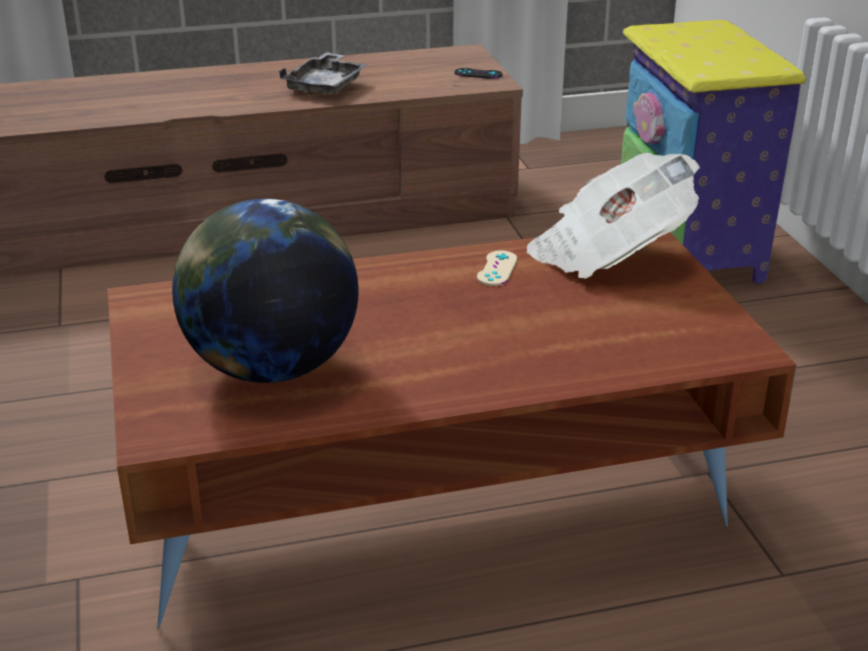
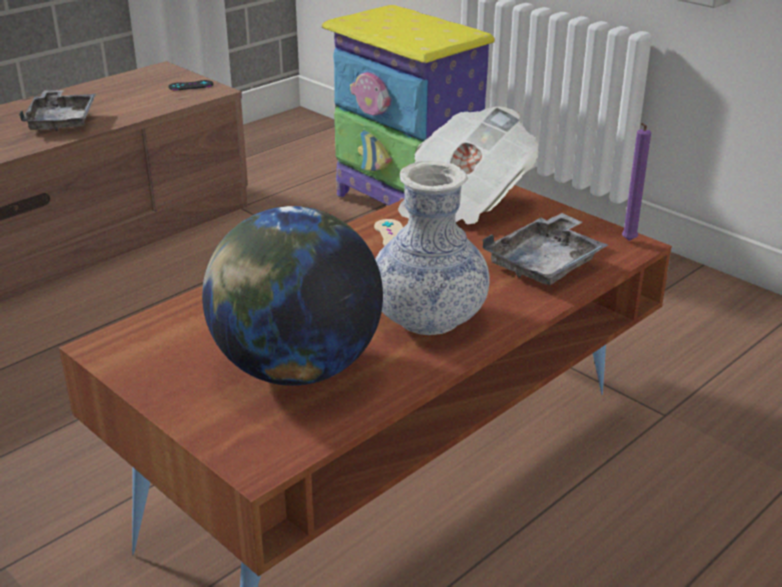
camera: 30 degrees left, 0 degrees up
none -> vase [375,161,490,335]
none -> grey tray [483,213,608,285]
none -> purple candle [622,123,651,241]

